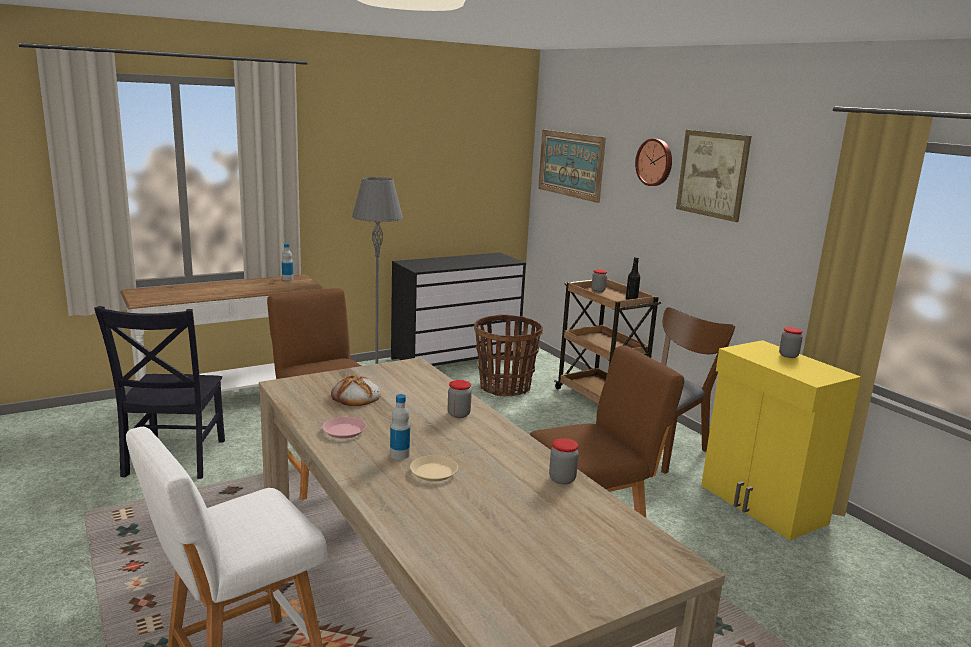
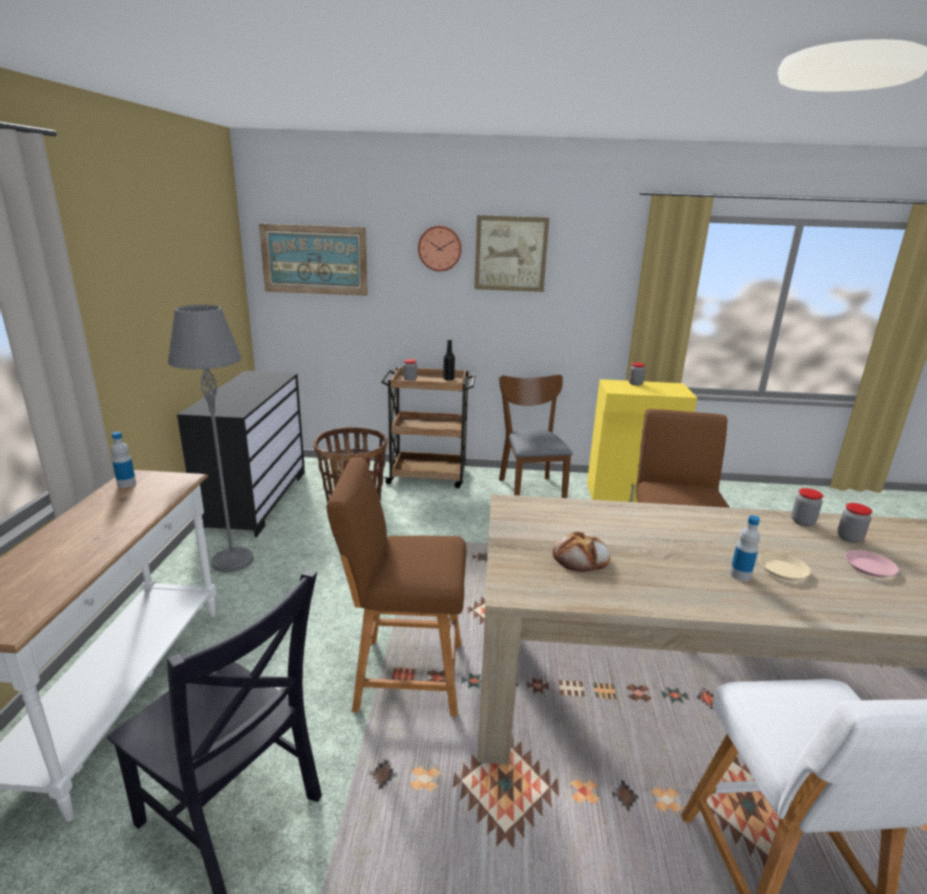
camera: 55 degrees left, 5 degrees up
pink plate [322,417,366,439] -> pink plate moved to [845,550,899,577]
jar [448,380,472,418] -> jar moved to [837,503,872,543]

